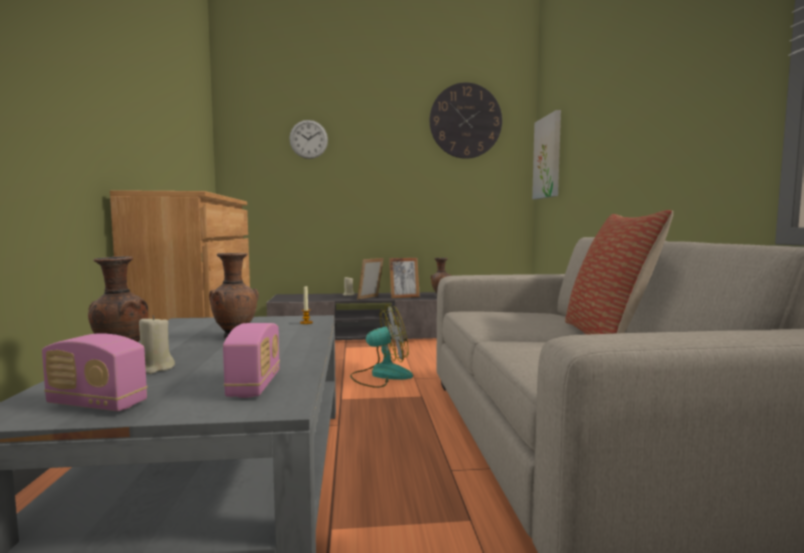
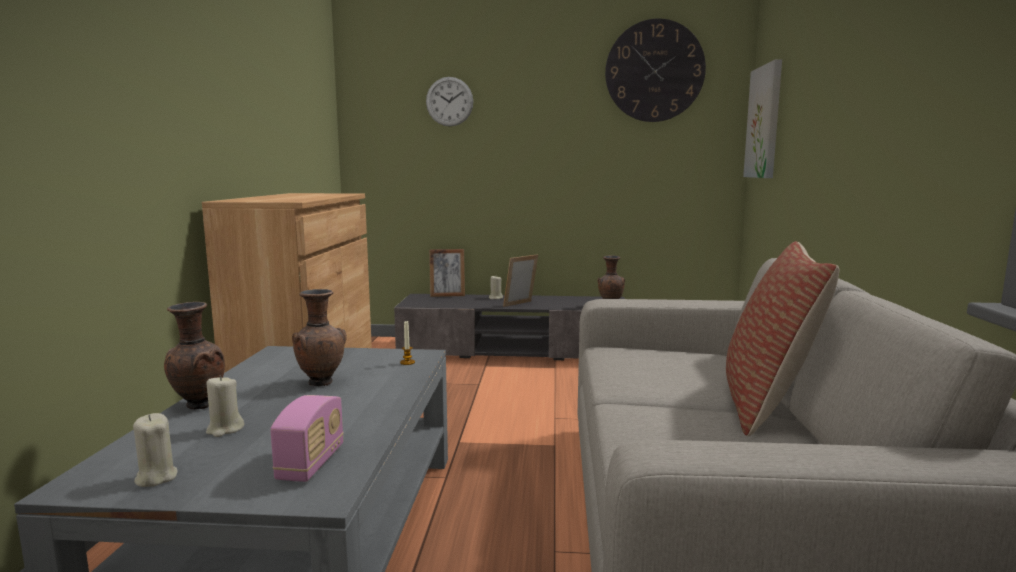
camera: 10 degrees right, 5 degrees up
radio [42,333,148,411] -> beige candle [133,413,178,487]
fan [350,305,413,388] -> none
picture frame [389,258,420,298] -> picture frame moved to [429,249,465,297]

